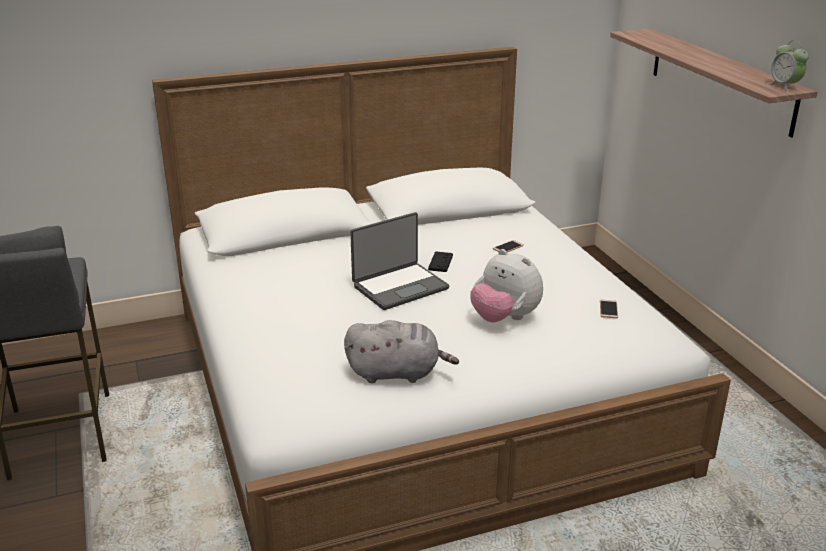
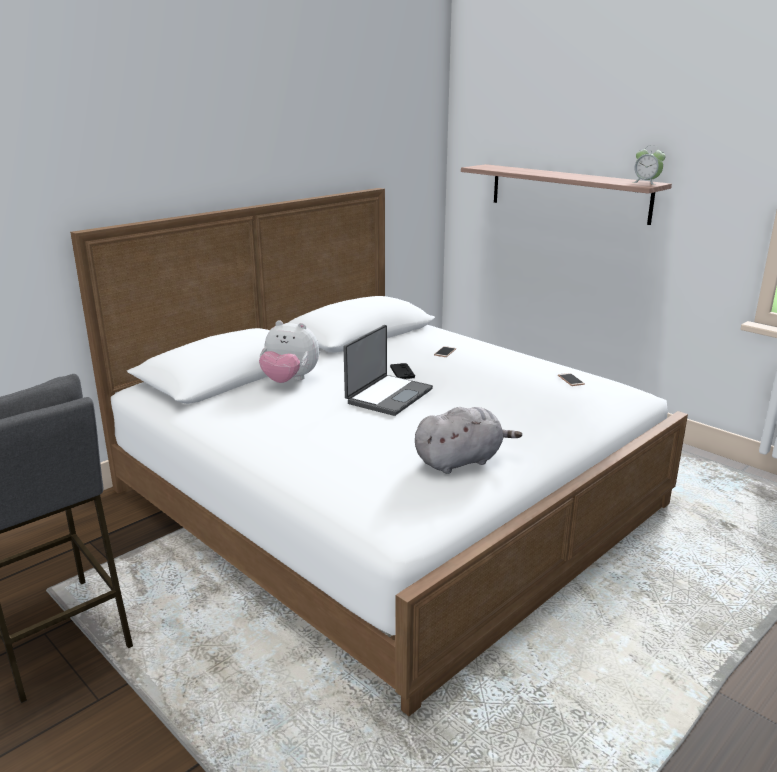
camera: 25 degrees left, 5 degrees down
plush toy [470,249,543,322] -> plush toy moved to [259,320,319,383]

